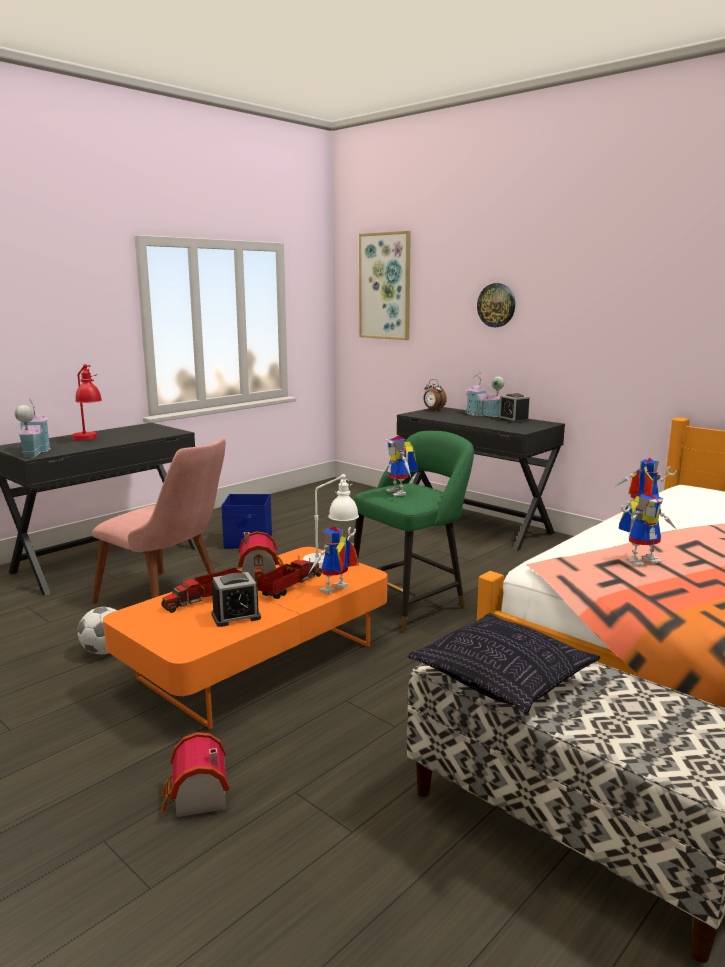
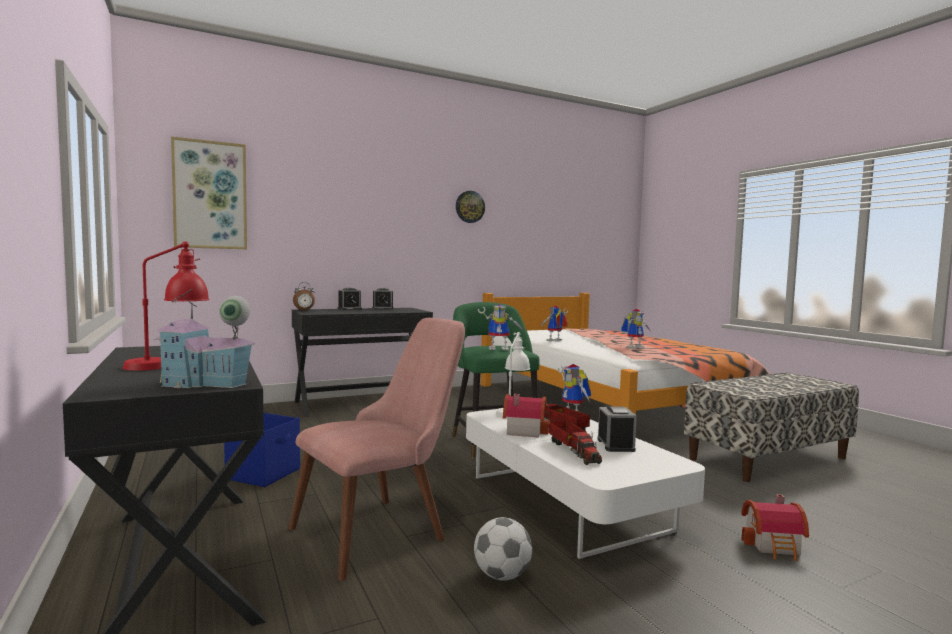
camera: 70 degrees left, 10 degrees down
orange coffee table [103,547,388,729] -> white coffee table [466,404,705,559]
pillow [407,613,600,713] -> none
toy house [464,373,504,417] -> alarm clock [338,288,362,310]
wall clock [477,283,515,327] -> wall clock moved to [456,191,485,223]
toy robot [619,492,677,566] -> toy robot turned 60 degrees clockwise [621,309,650,349]

